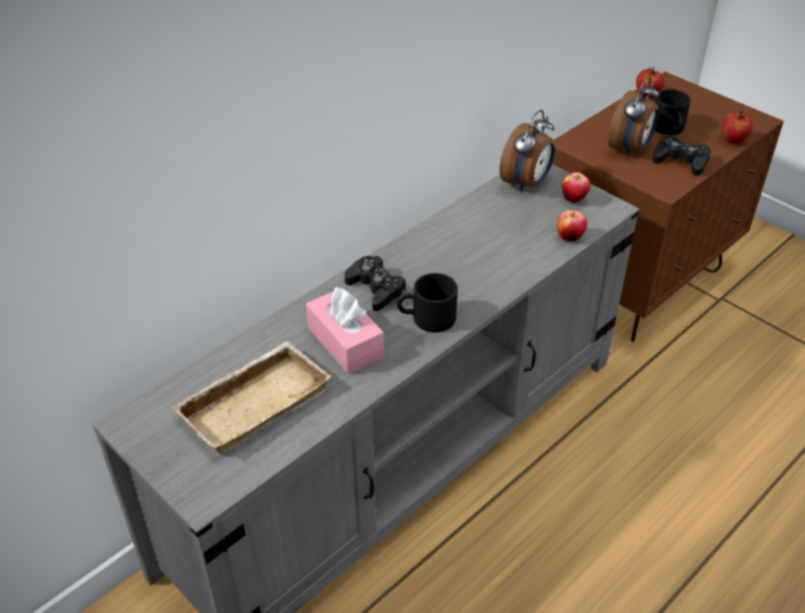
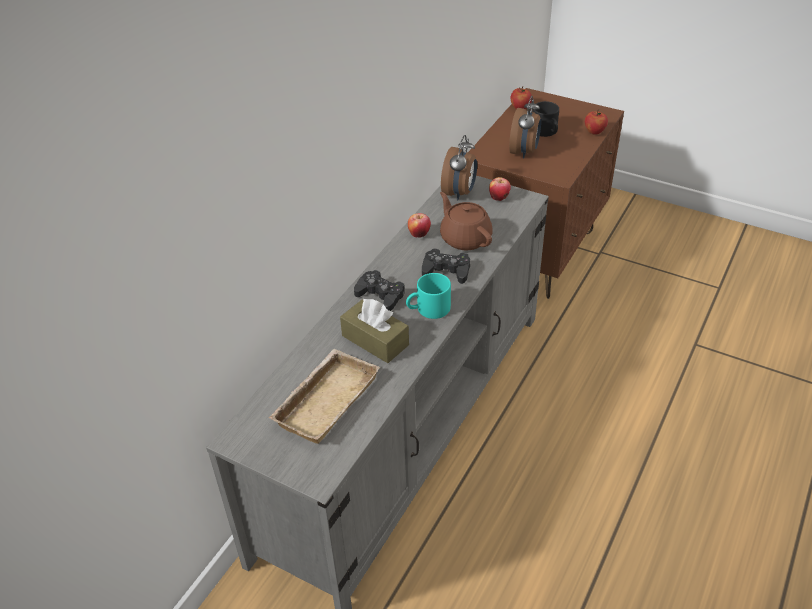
camera: 15 degrees left, 0 degrees up
pink tissue box [306,287,384,374] -> brown tissue box [340,299,409,363]
black mug [397,273,458,333] -> turquoise mug [406,273,451,319]
apple [557,210,587,242] -> apple moved to [408,213,431,238]
black game controller [652,135,711,176] -> black game controller moved to [422,248,470,284]
none -> brown teapot [440,192,492,250]

